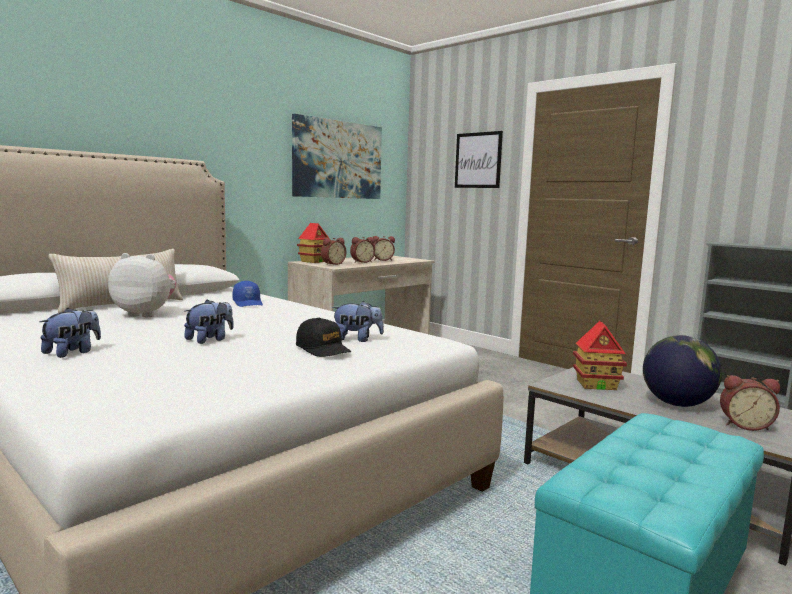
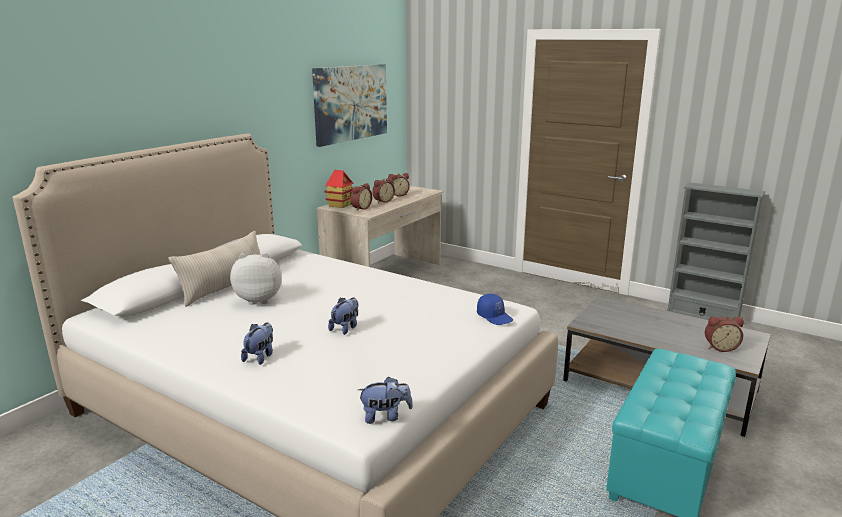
camera: 10 degrees left, 10 degrees up
blue cap [233,280,263,307] -> blue cap moved to [477,294,513,325]
black cap [296,318,351,357] -> none
plush toy [332,301,384,342] -> plush toy moved to [358,376,413,424]
picture [455,131,503,188] -> none
toy house [573,321,627,390] -> none
globe [643,335,722,407] -> none

